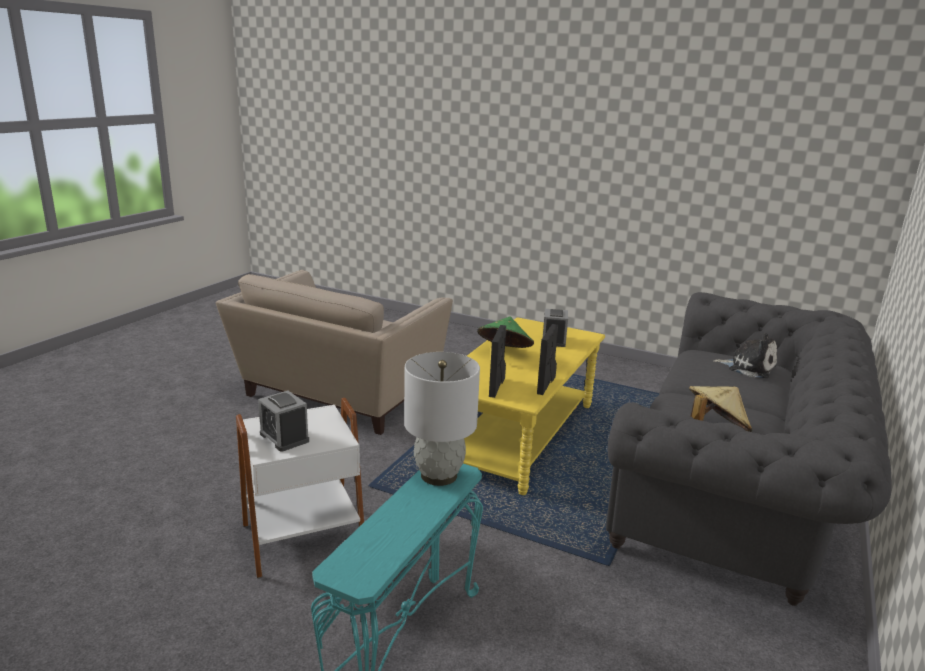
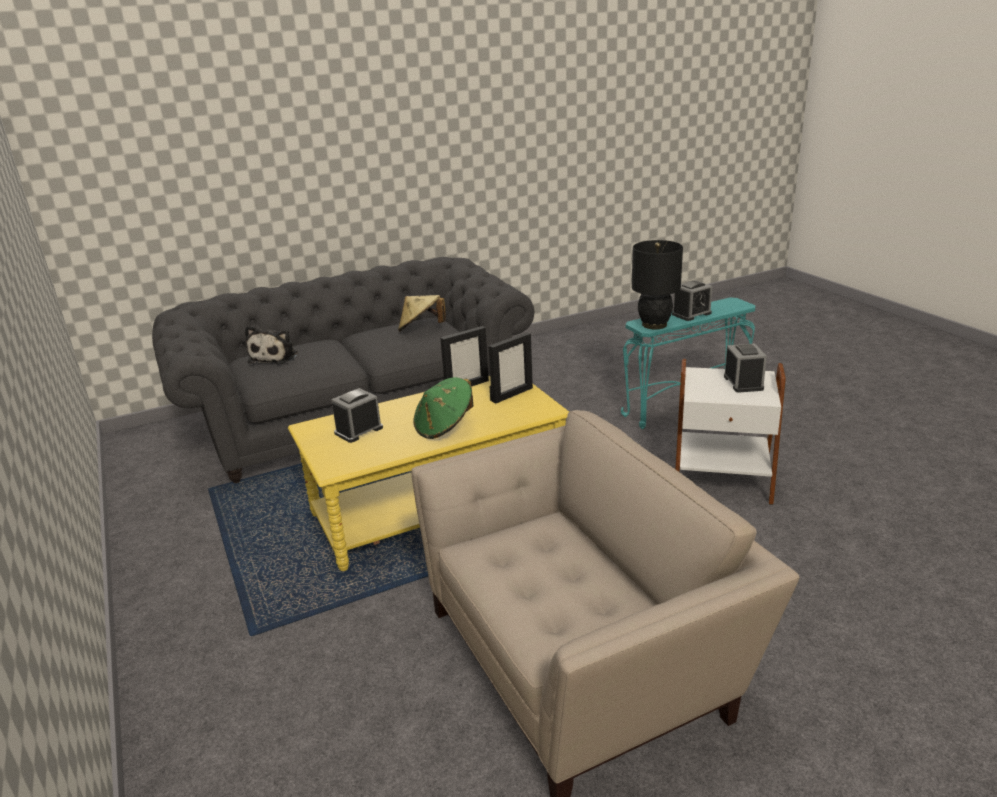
camera: 140 degrees left, 5 degrees up
white table lamp [404,352,480,486] -> black table lamp [632,240,683,329]
plush toy [713,333,777,378] -> plush toy turned 150 degrees counterclockwise [245,326,298,364]
none -> alarm clock [672,280,712,321]

